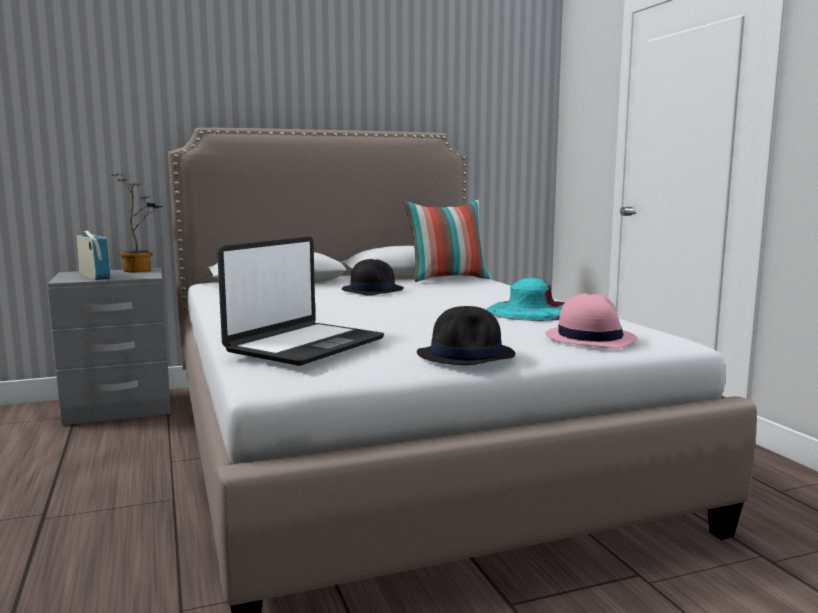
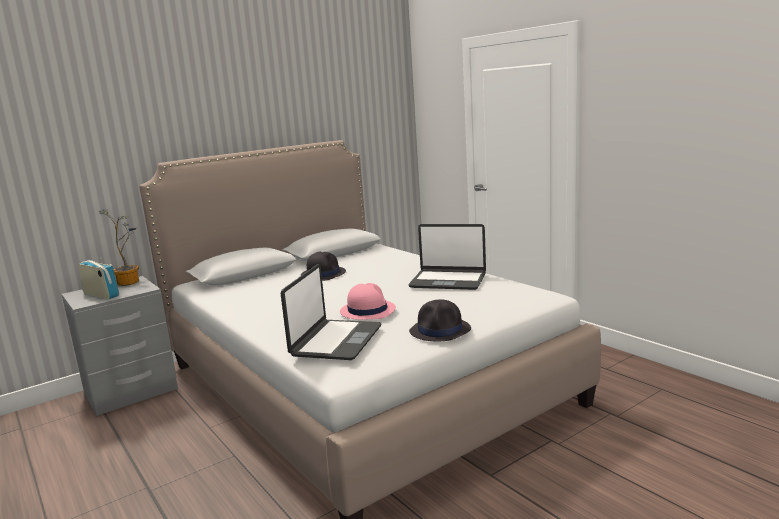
camera: 15 degrees left, 5 degrees up
pillow [403,200,490,282] -> none
turquoise hat [485,278,565,321] -> laptop [408,224,486,290]
pink hat [545,293,637,348] -> pink hat moved to [340,283,396,320]

